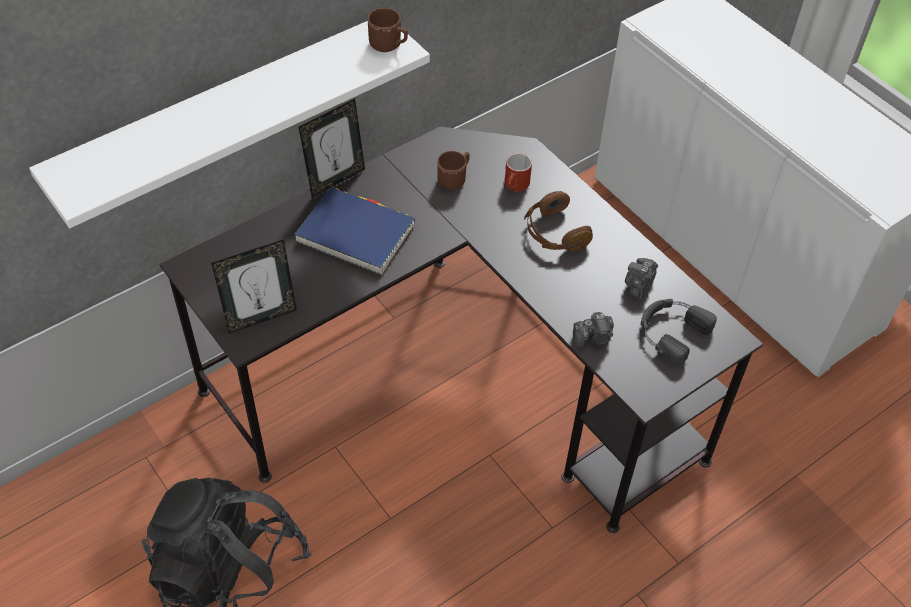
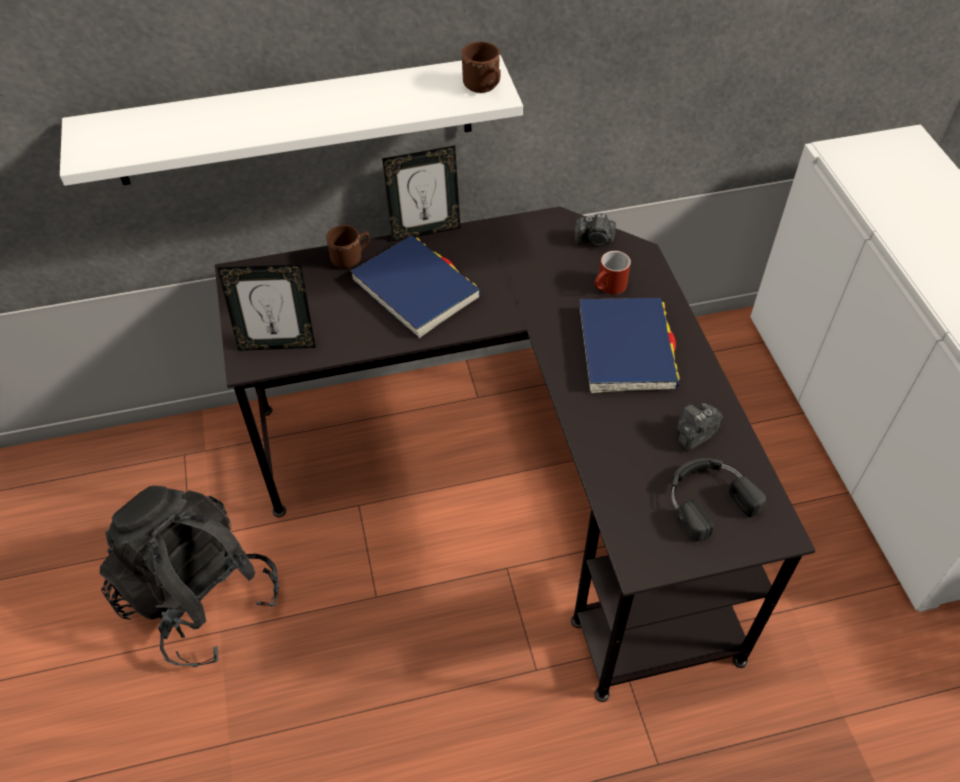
camera: 25 degrees right, 0 degrees up
brown mug [437,151,470,190] -> brown mug moved to [326,225,370,268]
brown headphones [524,191,593,251] -> blue book [579,298,680,393]
camera [573,312,614,348] -> camera moved to [575,213,616,246]

